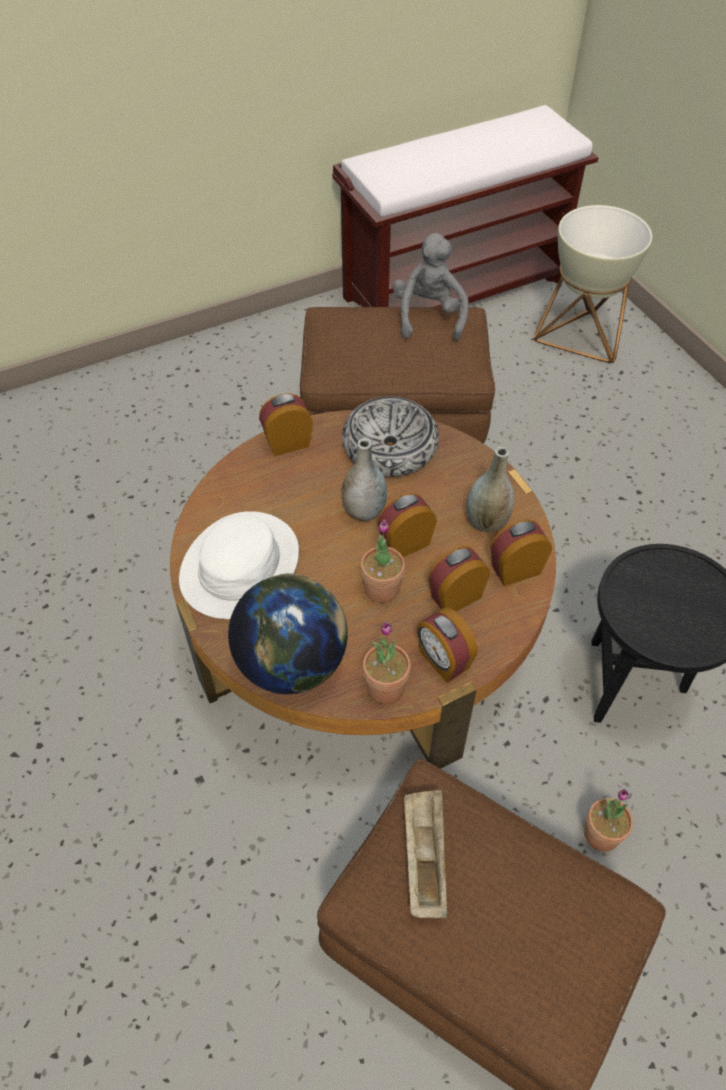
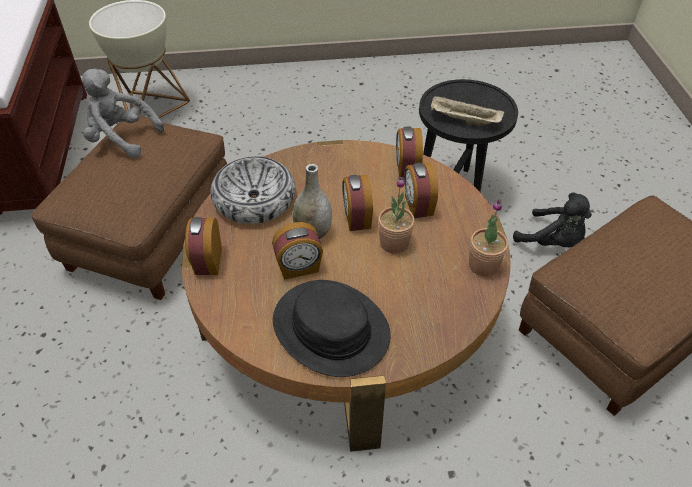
camera: 70 degrees left, 5 degrees down
white hat [179,511,299,619] -> black hat [273,280,391,377]
globe [228,573,348,694] -> none
beige tray [404,790,447,918] -> beige tray moved to [431,96,504,125]
alarm clock [417,607,478,683] -> alarm clock moved to [272,222,323,280]
grey vase [466,446,514,532] -> none
potted plant [584,789,633,852] -> black plush toy [513,192,592,248]

